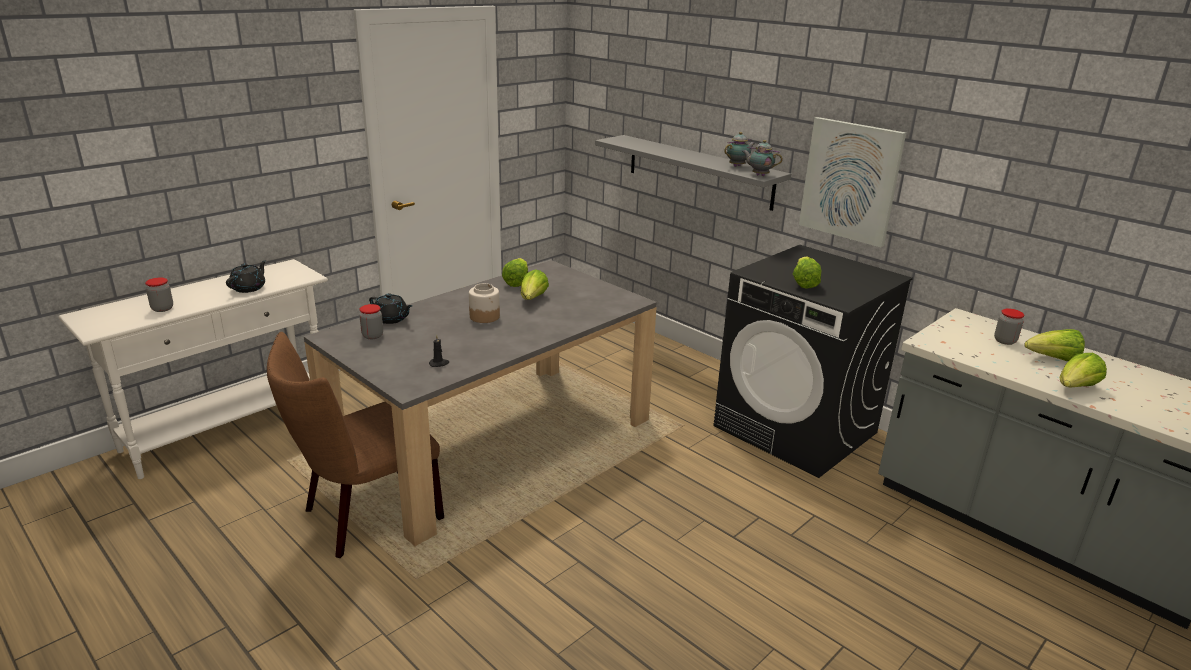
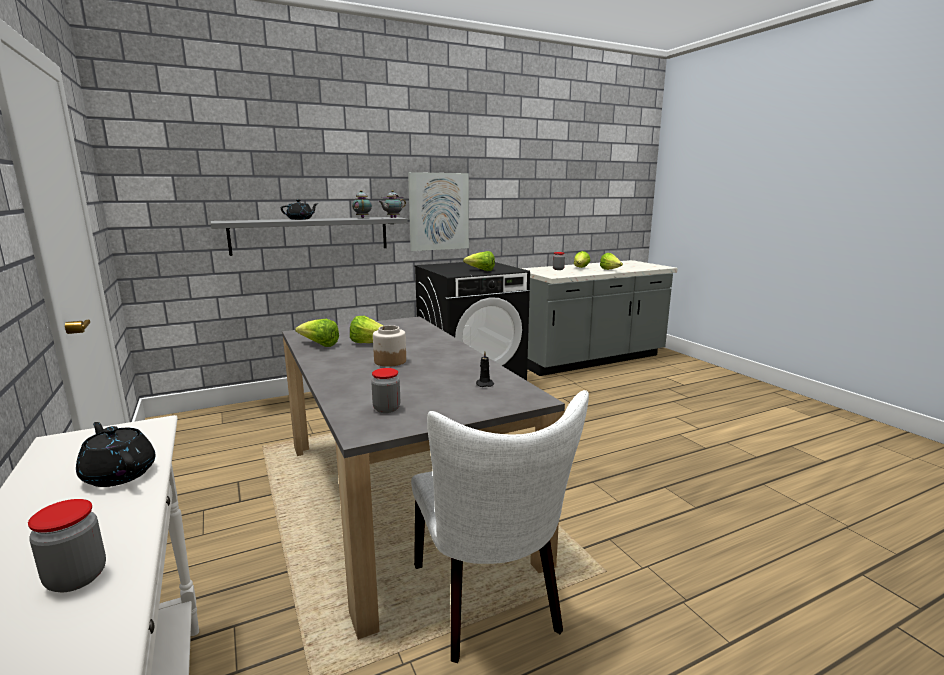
camera: 70 degrees left, 10 degrees down
brown chair [267,332,444,558] -> white chair [411,390,589,663]
black teapot [369,293,412,324] -> black teapot moved to [281,199,318,220]

